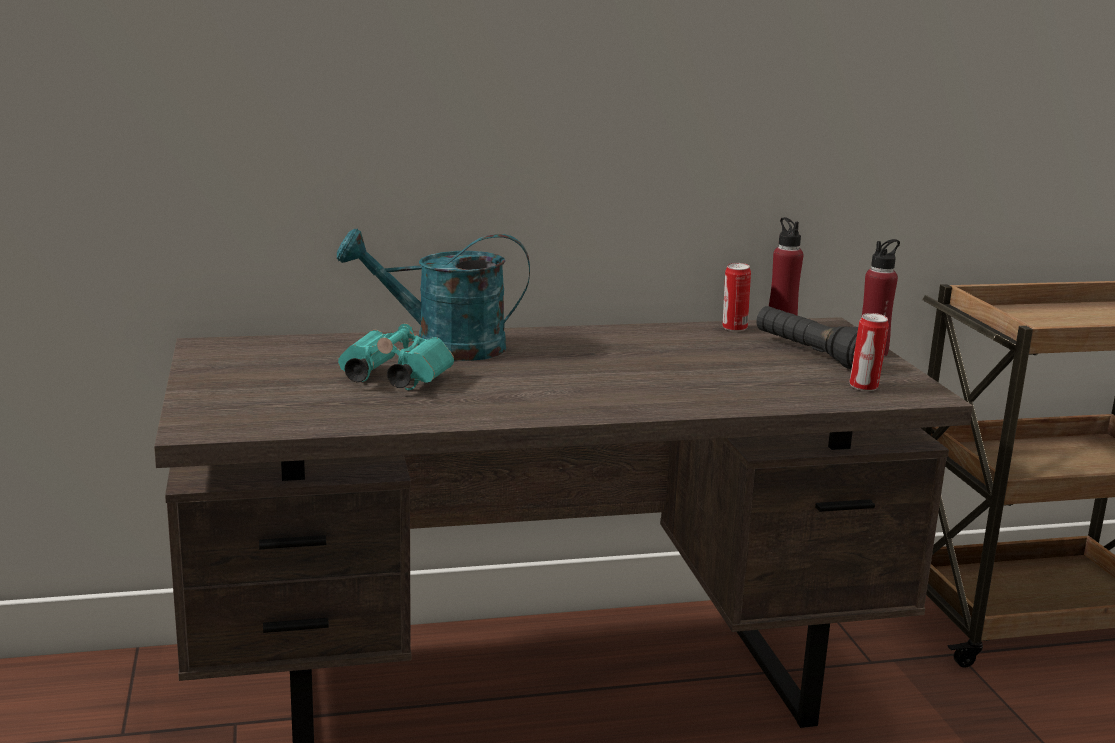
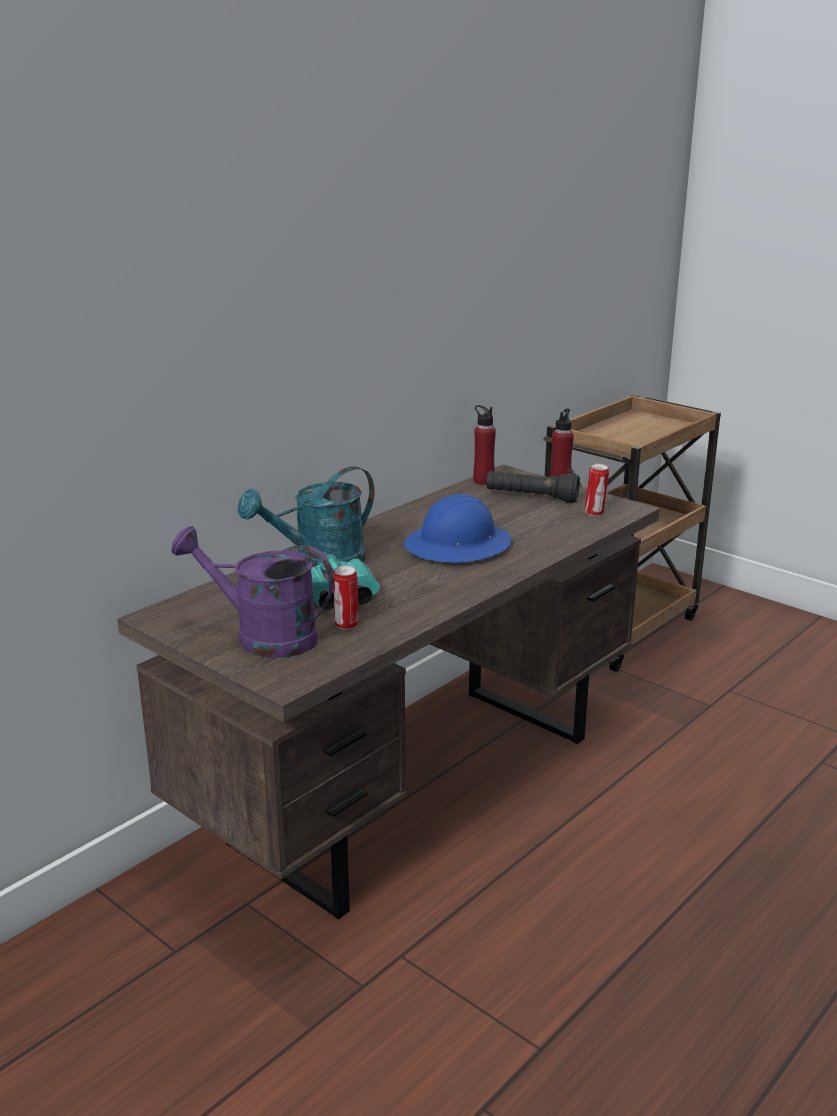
camera: 35 degrees left, 5 degrees up
can [723,263,751,332] -> can moved to [333,565,359,630]
none -> purple watering can [171,526,334,658]
none -> blue hard hat [404,494,512,563]

